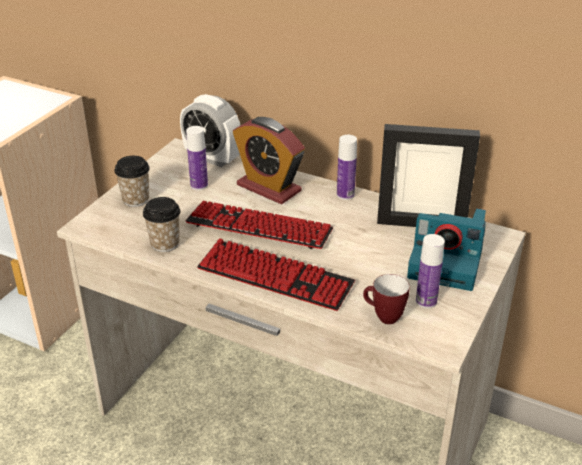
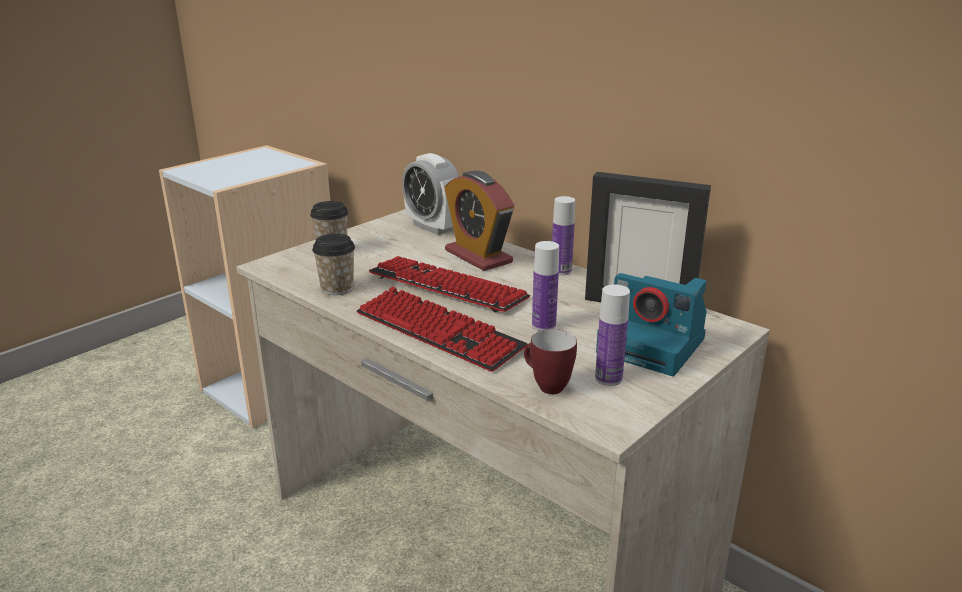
camera: 15 degrees right, 10 degrees down
bottle [186,126,208,190] -> bottle moved to [532,241,559,331]

